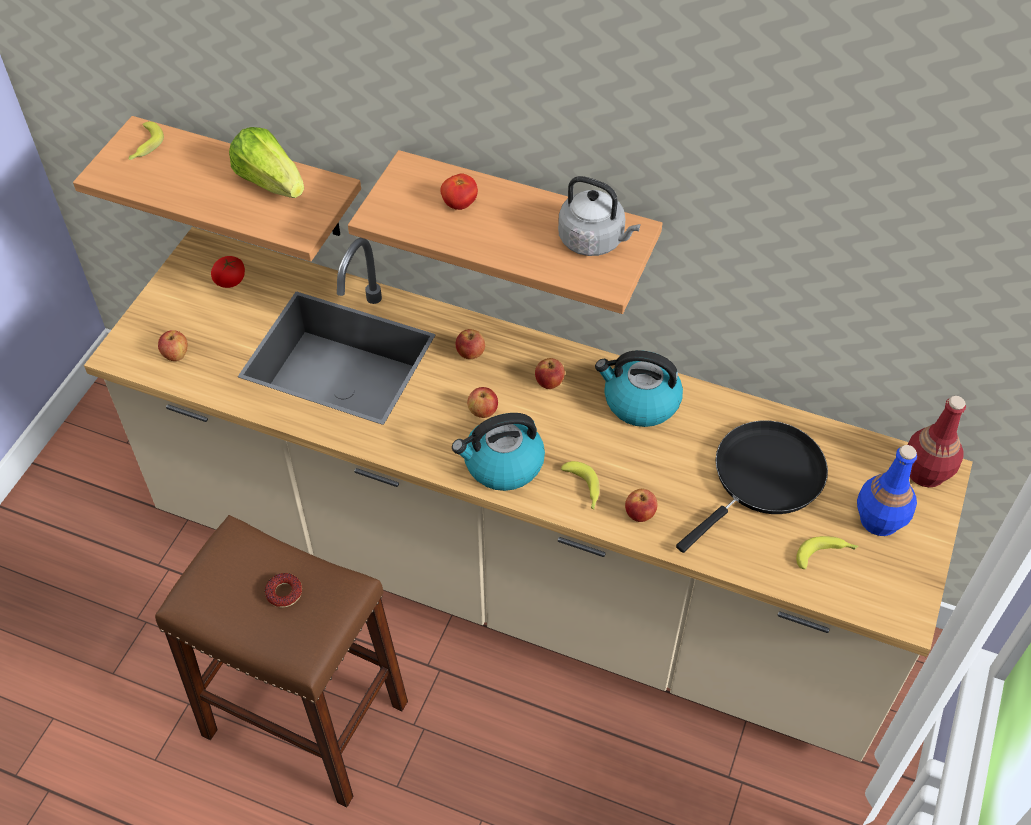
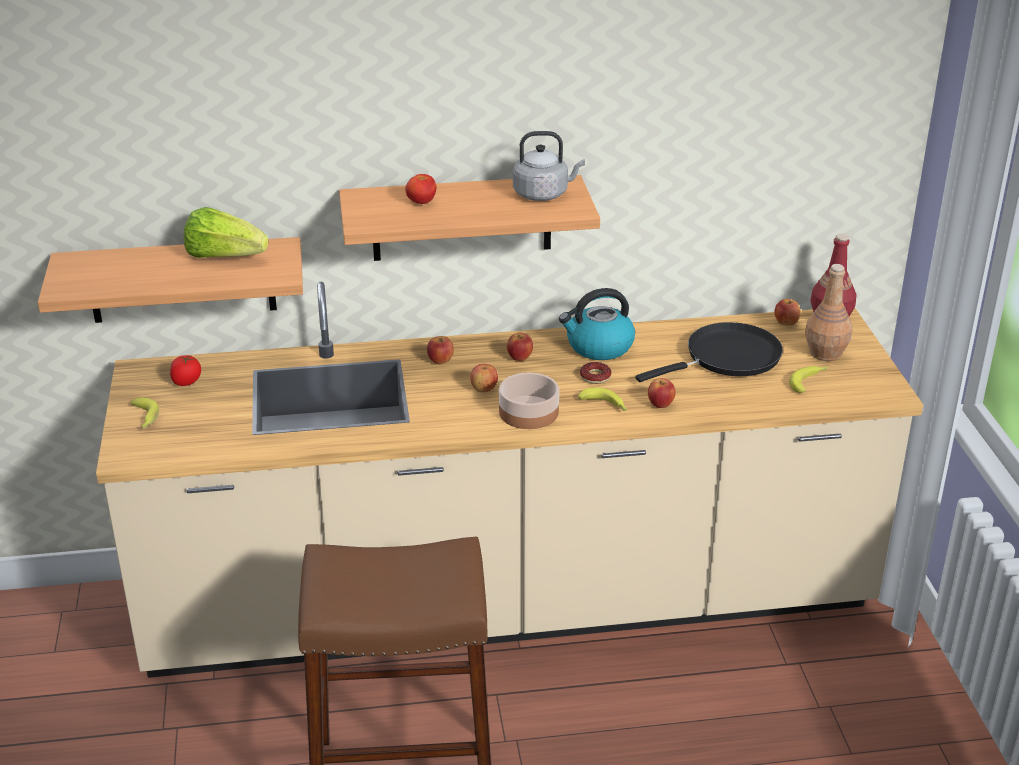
camera: 30 degrees left, 20 degrees down
banana [129,121,164,160] -> banana moved to [130,397,159,429]
apple [158,330,188,361] -> apple moved to [775,299,801,325]
donut [265,573,302,608] -> donut moved to [580,362,612,384]
kettle [452,413,545,491] -> bowl [499,373,559,429]
black frying pan [676,420,828,553] -> black frying pan turned 45 degrees clockwise [635,322,783,382]
blue bottle [857,445,917,536] -> brown bottle [805,264,853,361]

